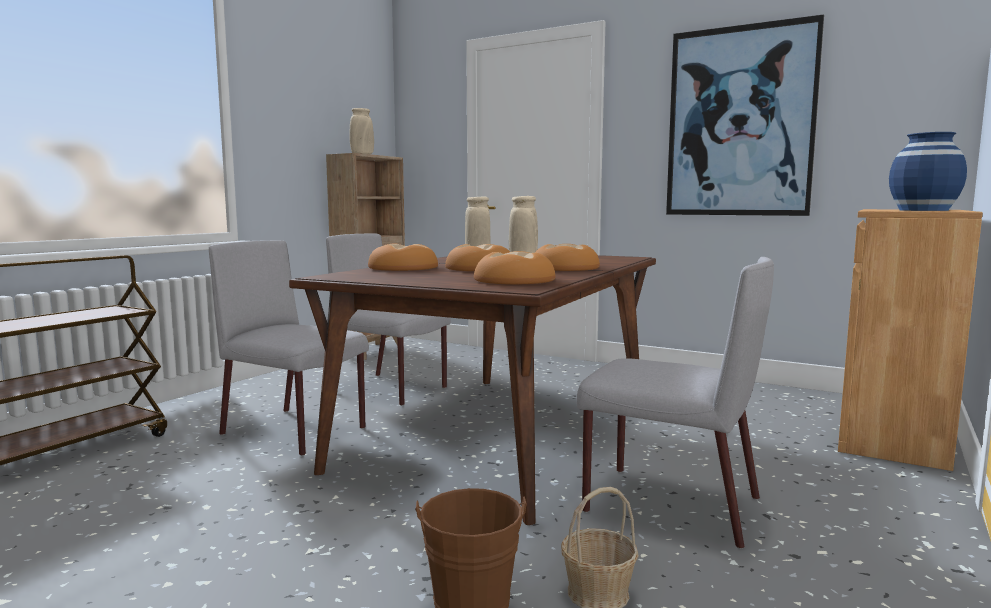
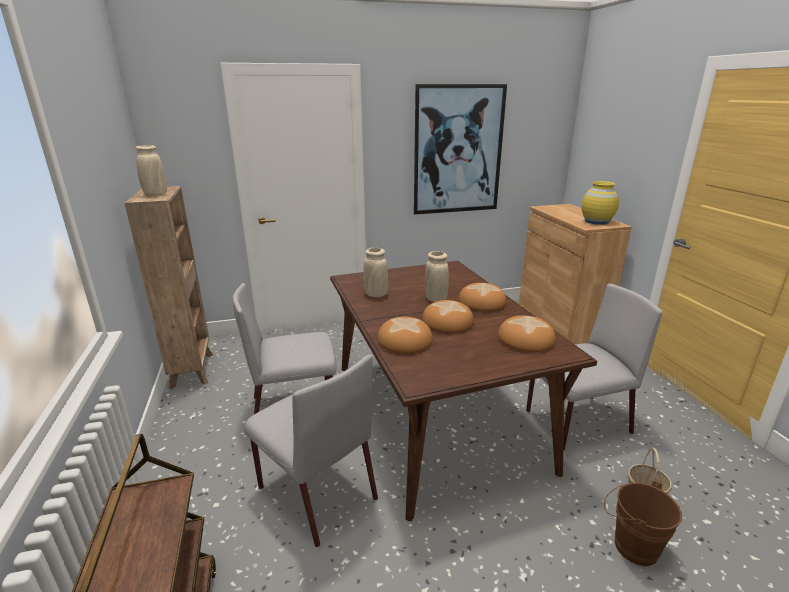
camera: 45 degrees left, 15 degrees up
grey chair [209,240,369,456] -> grey chair turned 120 degrees counterclockwise [244,355,378,547]
blue vase [889,132,967,211] -> yellow vase [581,181,619,225]

